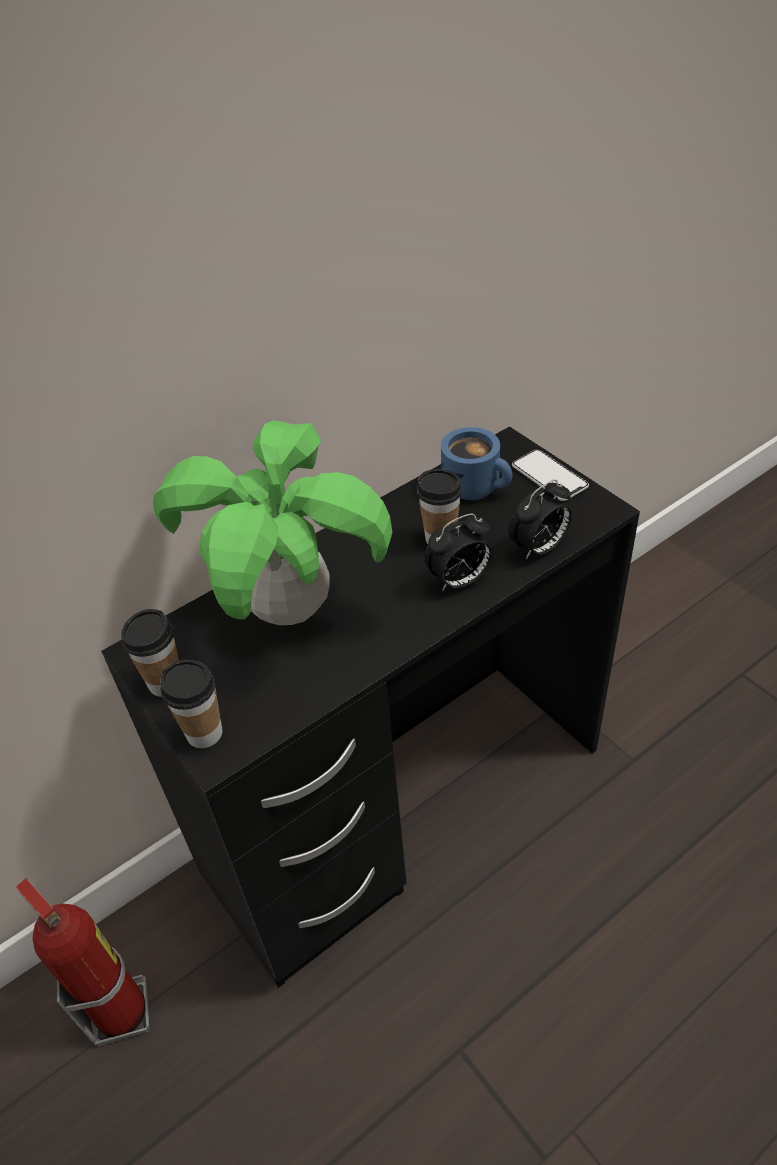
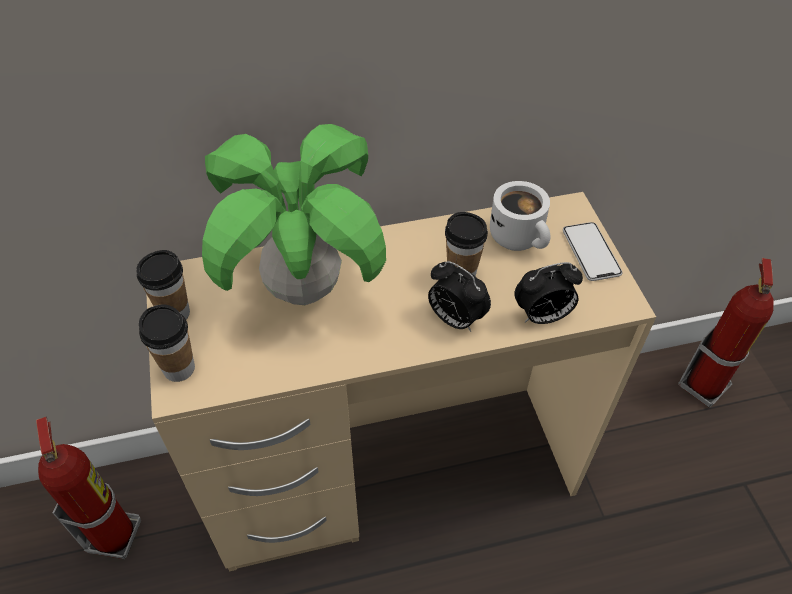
camera: 20 degrees right, 5 degrees up
black desk [101,426,640,988] -> beige desk [146,192,656,572]
alarm clock [424,513,492,591] -> alarm clock turned 45 degrees clockwise [428,261,491,332]
blue mug [441,427,512,500] -> white mug [490,181,551,251]
none -> fire extinguisher [678,258,774,407]

